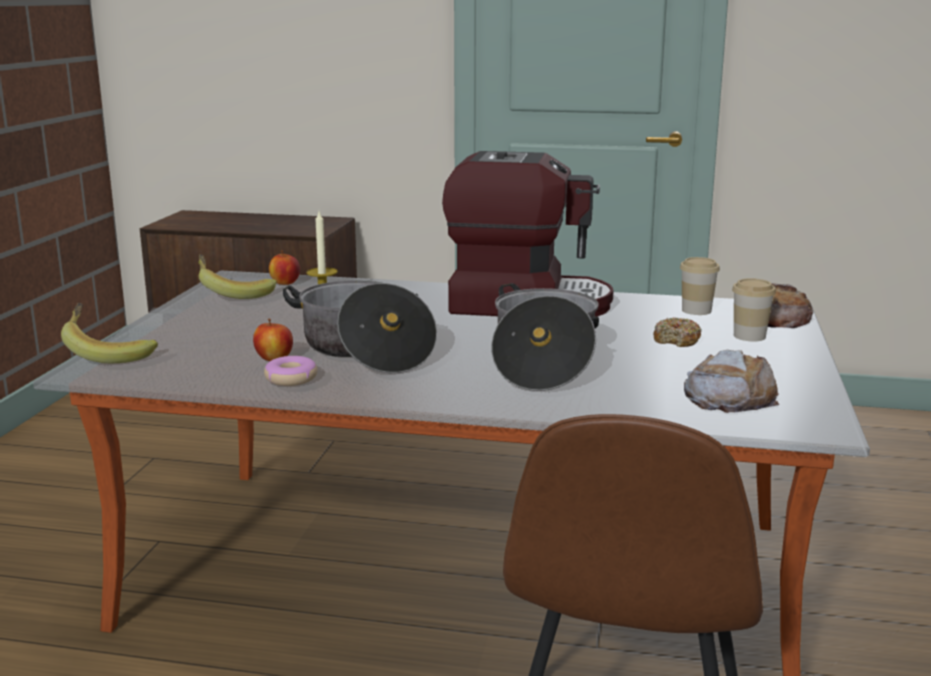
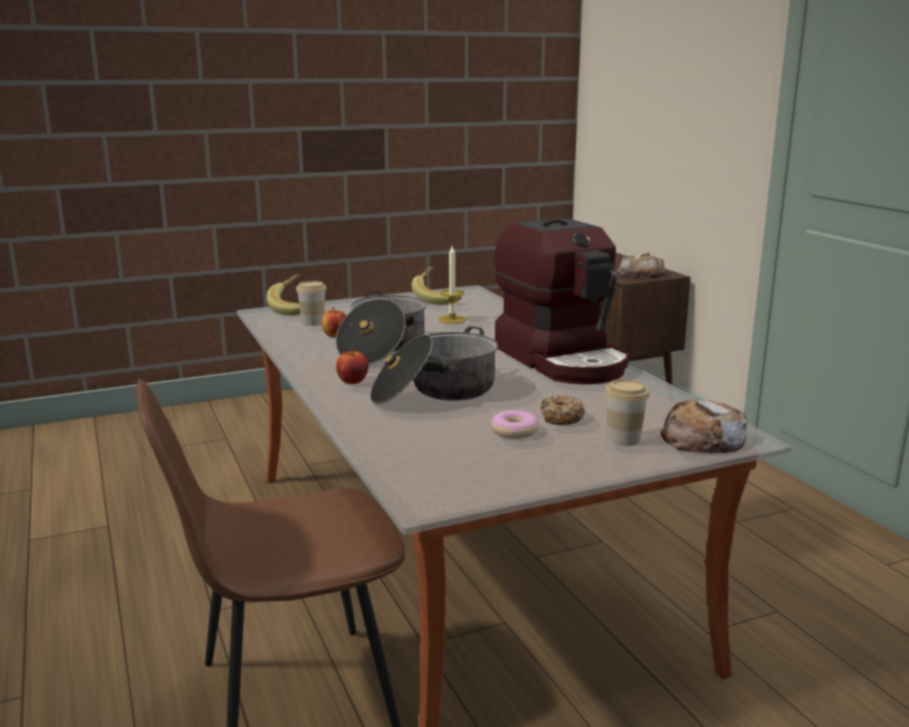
camera: 55 degrees right, 0 degrees up
donut [264,356,318,386] -> donut moved to [490,410,539,439]
apple [269,250,300,285] -> apple moved to [336,348,369,384]
cup [680,257,720,315] -> cup moved to [296,281,327,326]
bread [684,350,779,413] -> bread moved to [617,252,665,278]

